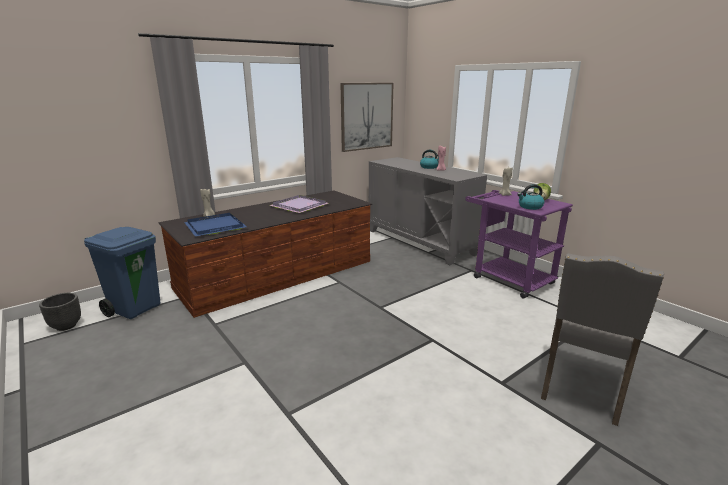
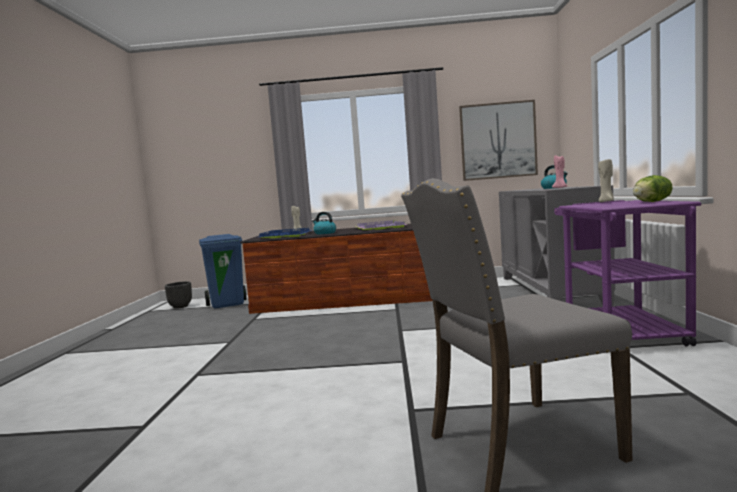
camera: 40 degrees right, 15 degrees down
kettle [517,184,545,210] -> kettle moved to [312,212,336,234]

